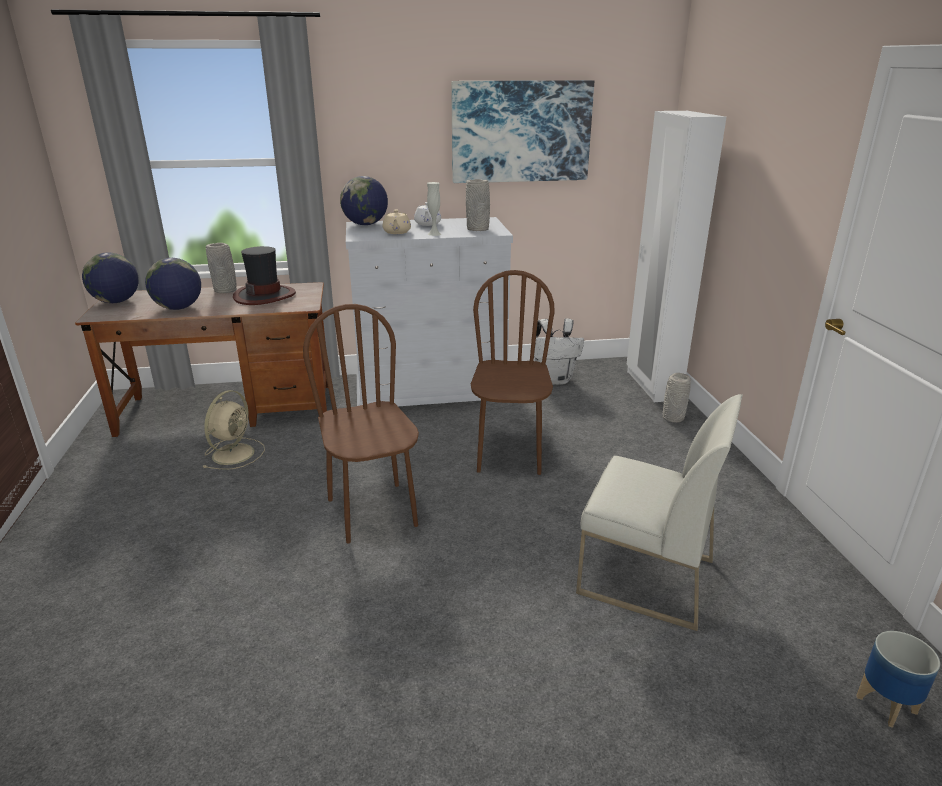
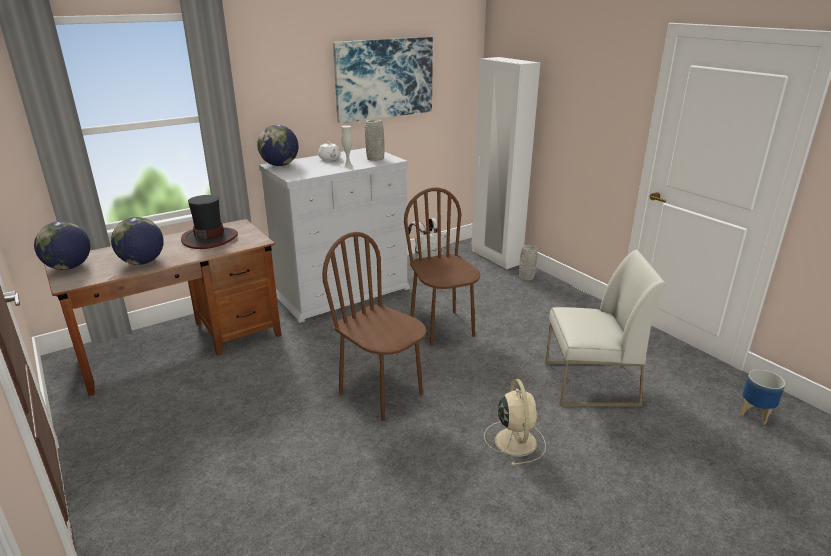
camera: 25 degrees left, 0 degrees up
beige fan [202,390,265,469] -> beige fan moved to [484,379,546,466]
grey vase [206,243,237,293] -> none
beige teapot [382,209,411,234] -> none

